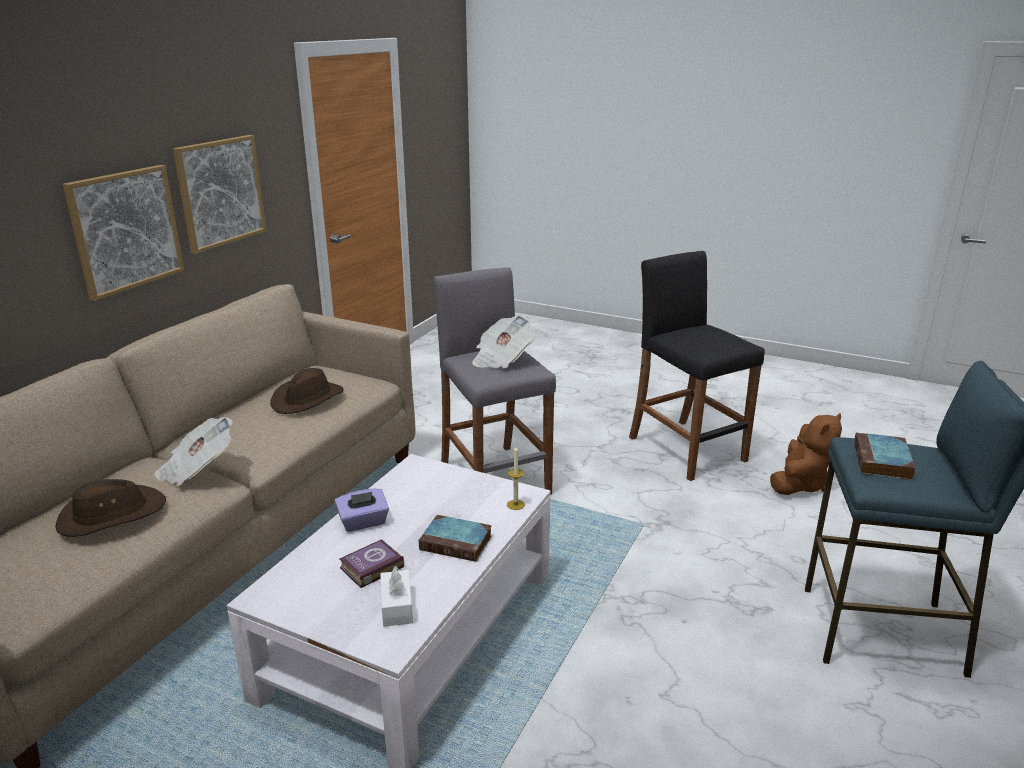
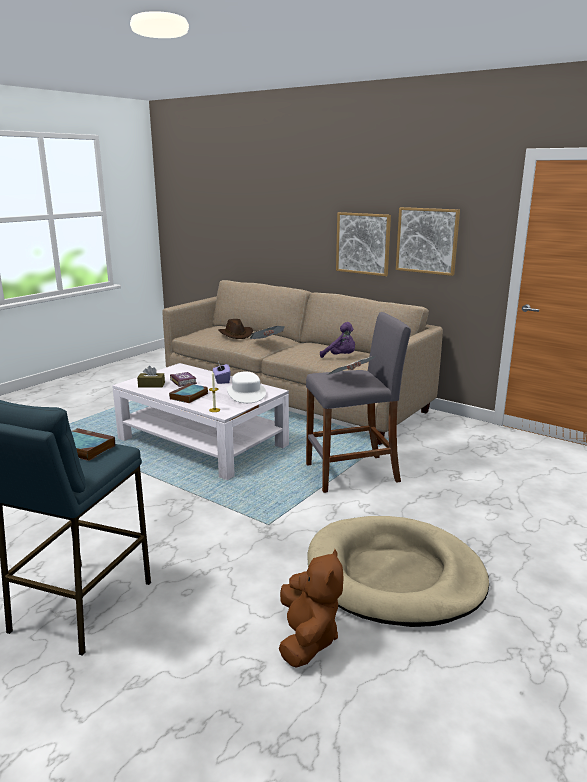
camera: 100 degrees right, 5 degrees down
brown hat [270,368,344,414] -> purple plush toy [320,322,355,358]
white tissue box [380,566,413,627] -> brown tissue box [137,366,165,387]
black stool [629,251,765,481] -> beige dog bed [308,516,489,627]
brown plush toy [770,413,842,495] -> brown plush toy turned 135 degrees counterclockwise [279,549,343,668]
none -> white hat [227,371,266,403]

